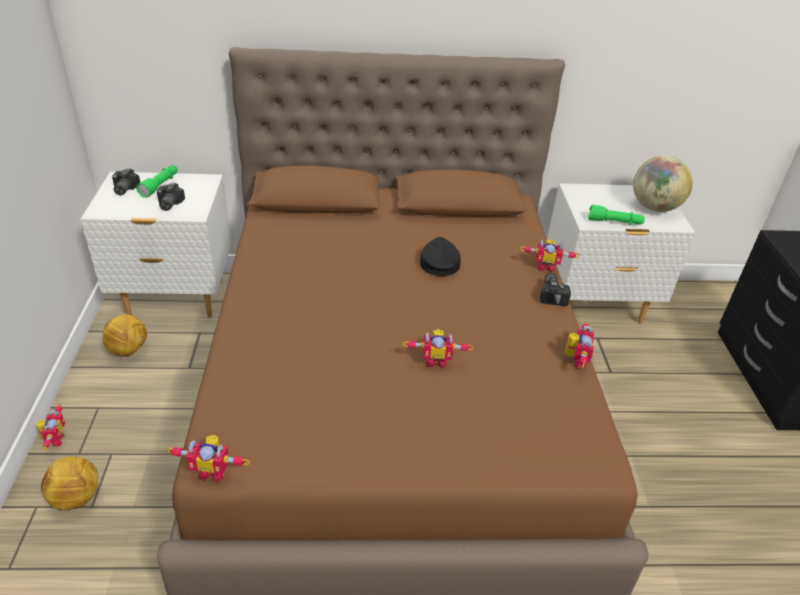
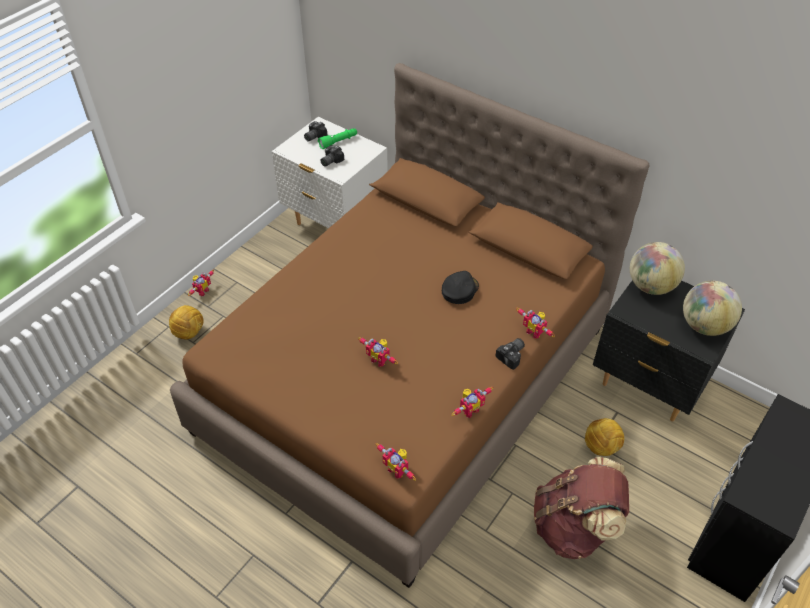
camera: 40 degrees right, 10 degrees up
football [103,314,147,357] -> football moved to [585,418,624,456]
toy robot [166,435,250,482] -> toy robot moved to [376,443,416,481]
white nightstand [547,183,695,324] -> black nightstand [593,281,745,421]
green flashlight [588,205,645,225] -> none
none -> brown backpack [534,457,629,559]
none -> globe [630,242,685,295]

